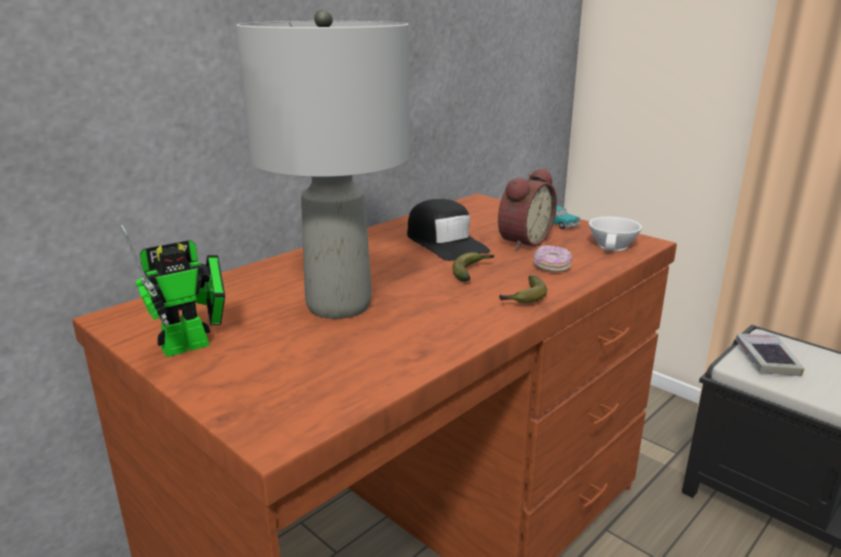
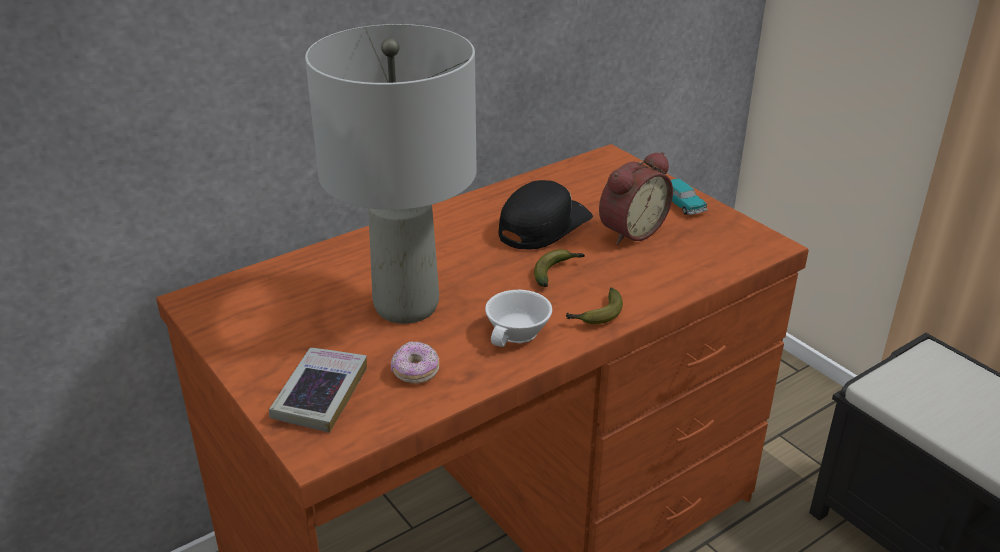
camera: 10 degrees right, 10 degrees up
toy robot [121,225,225,357] -> none
black cap [407,199,490,261] -> black cap turned 120 degrees counterclockwise [498,180,593,250]
donut [533,245,572,272] -> donut moved to [391,341,439,383]
white cup [589,217,642,251] -> white cup moved to [485,290,552,347]
book [735,334,805,377] -> book moved to [269,348,367,433]

